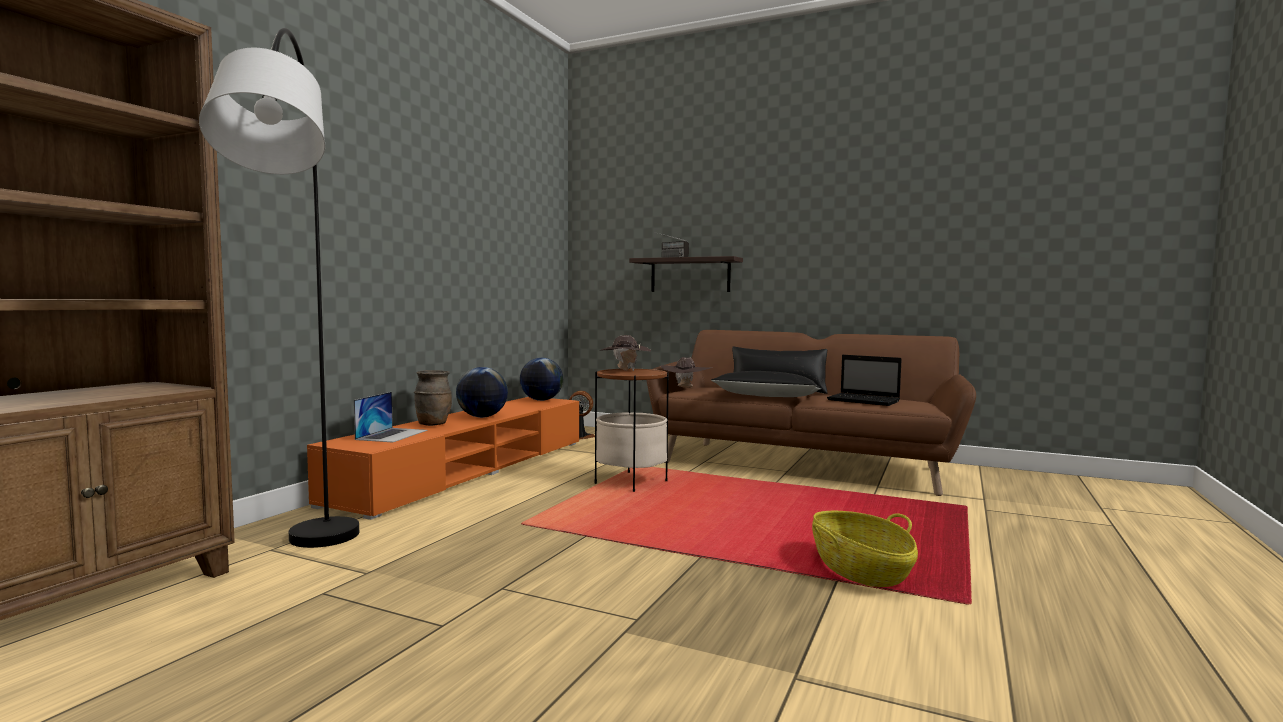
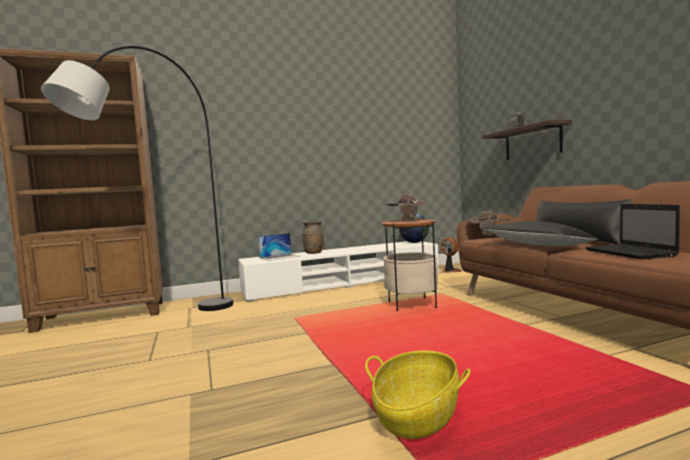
camera: 45 degrees right, 0 degrees up
orange tv stand [307,397,579,520] -> white tv stand [238,241,439,302]
globe [456,367,508,418] -> none

